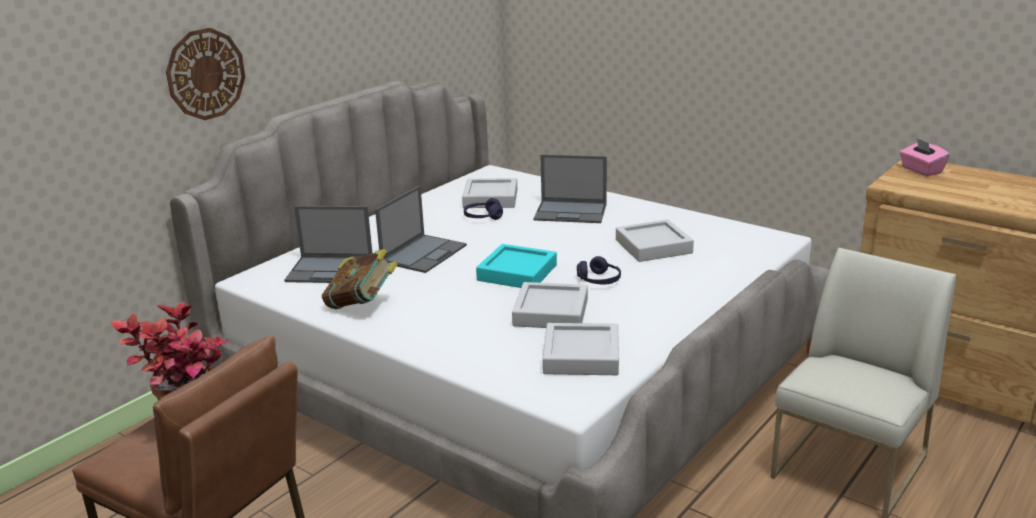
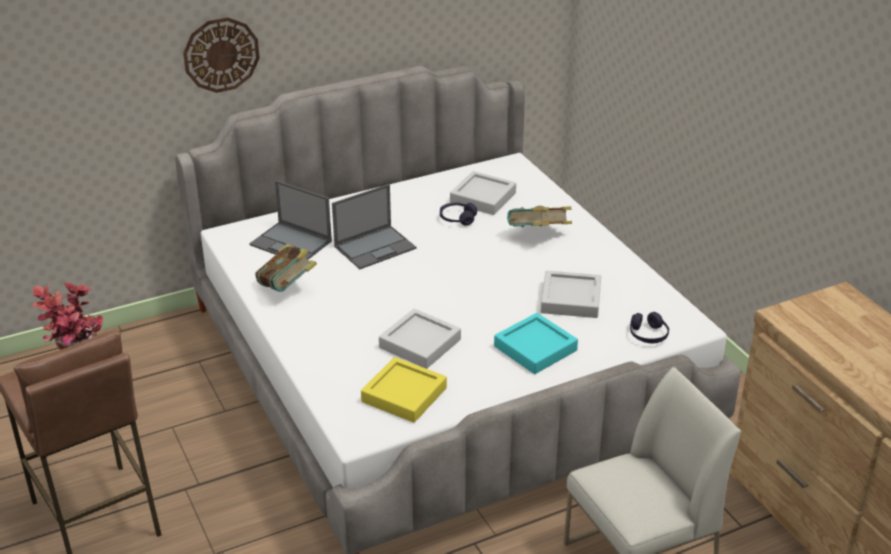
camera: 25 degrees right, 10 degrees up
turquoise tray [476,244,557,288] -> turquoise tray moved to [494,313,578,374]
laptop [534,154,607,223] -> book [507,206,572,227]
grey tray [543,323,619,375] -> yellow tray [361,357,447,423]
purple headphones [577,256,621,284] -> purple headphones moved to [630,312,669,343]
pink tissue box [900,138,950,176] -> none

